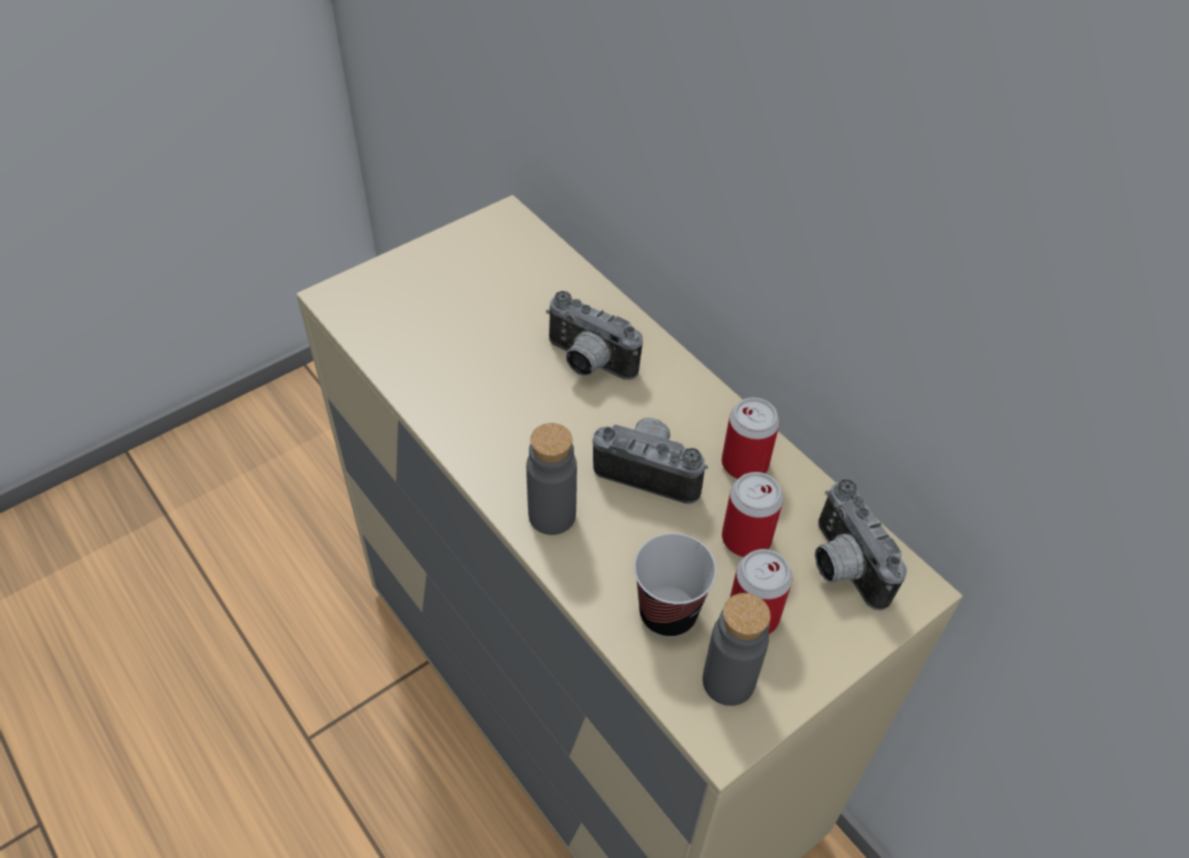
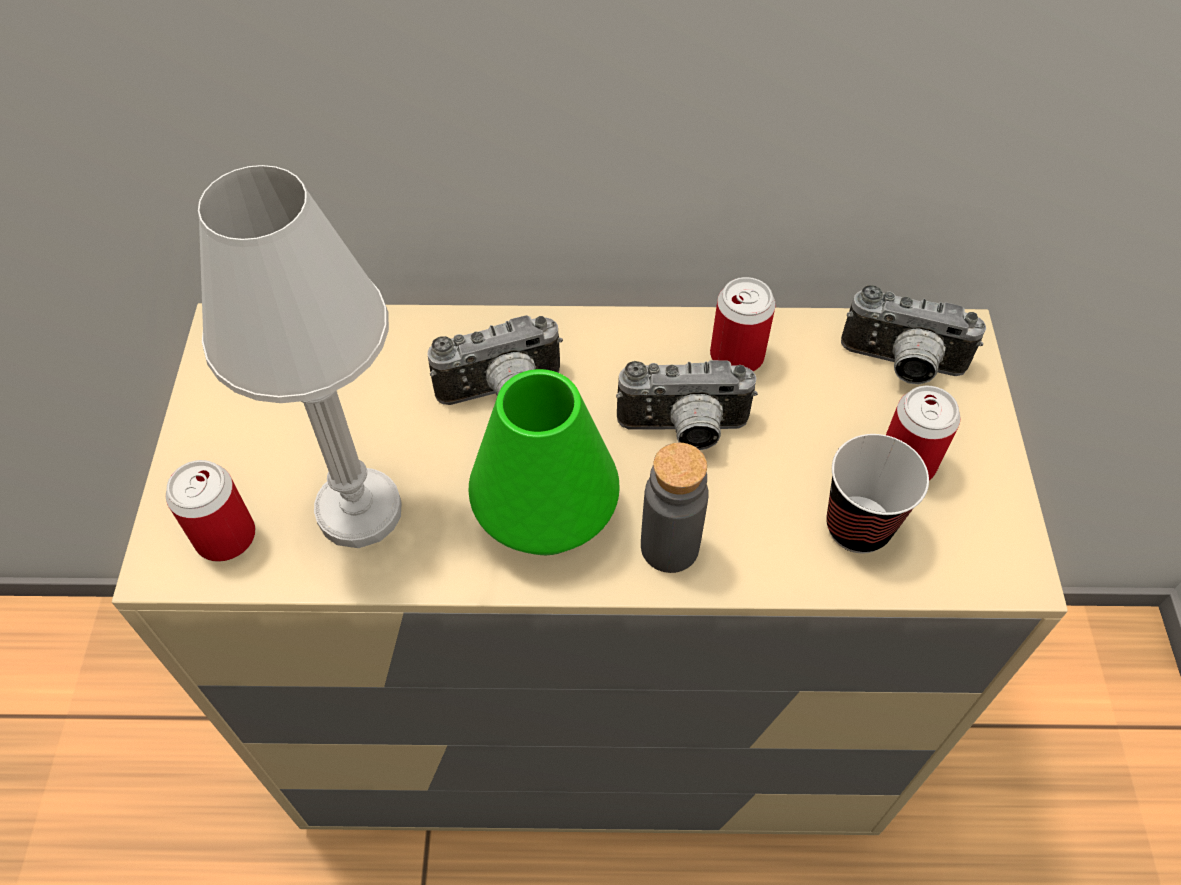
camera: 50 degrees left, 5 degrees up
camera [593,418,708,504] -> camera turned 150 degrees counterclockwise [616,360,758,450]
grey bottle [702,593,771,706] -> none
can [722,472,783,557] -> can moved to [166,460,255,562]
none -> white table lamp [198,165,402,548]
none -> green vase [469,369,620,555]

